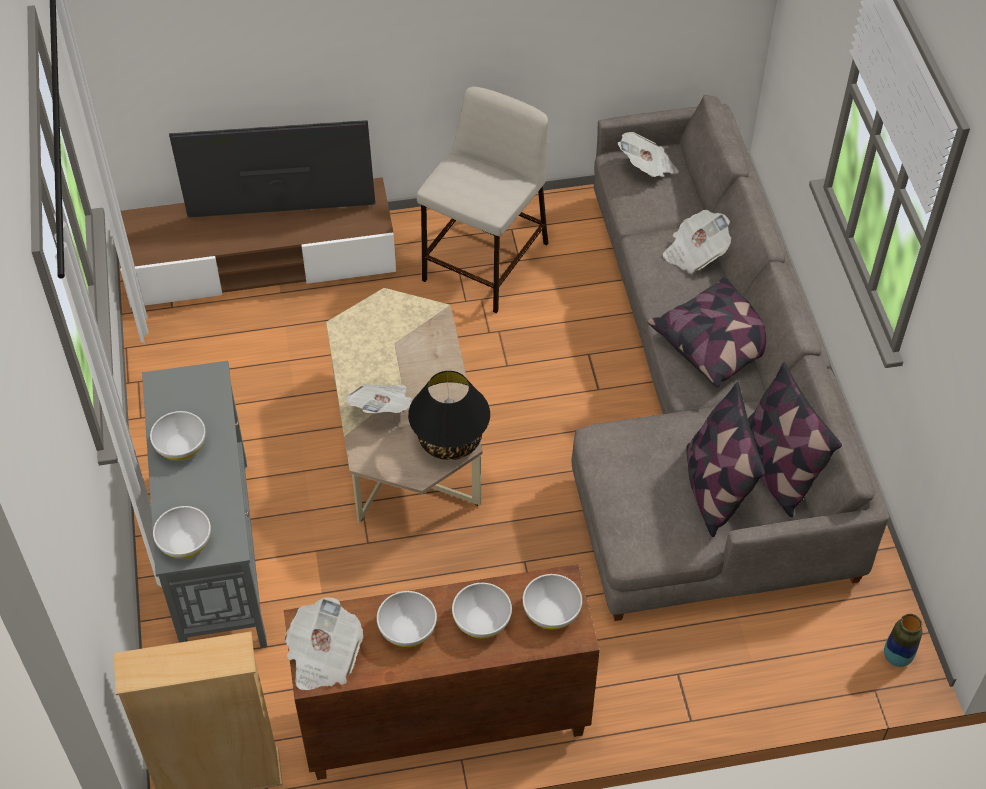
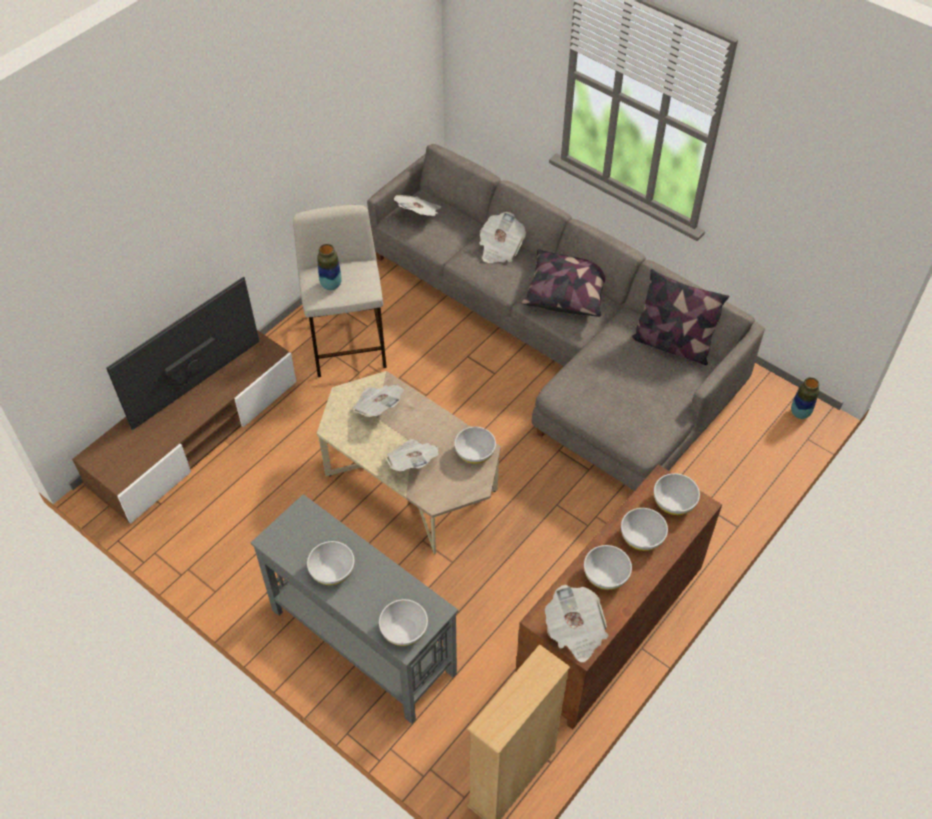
camera: 40 degrees left, 0 degrees up
black table lamp [408,371,490,460] -> white bowl [454,427,496,464]
pillow [686,382,765,537] -> none
none -> vase [317,244,342,290]
none -> newspaper [352,385,404,417]

